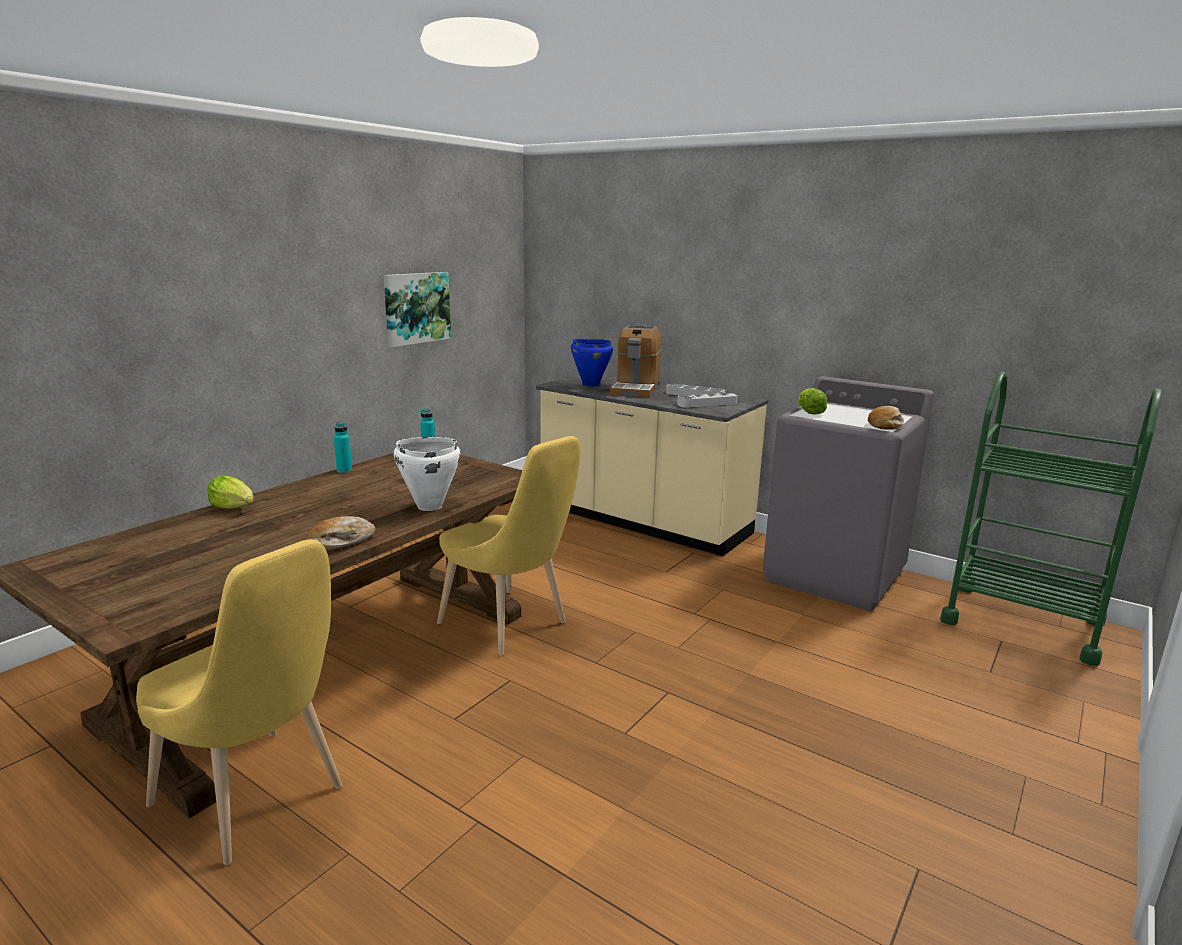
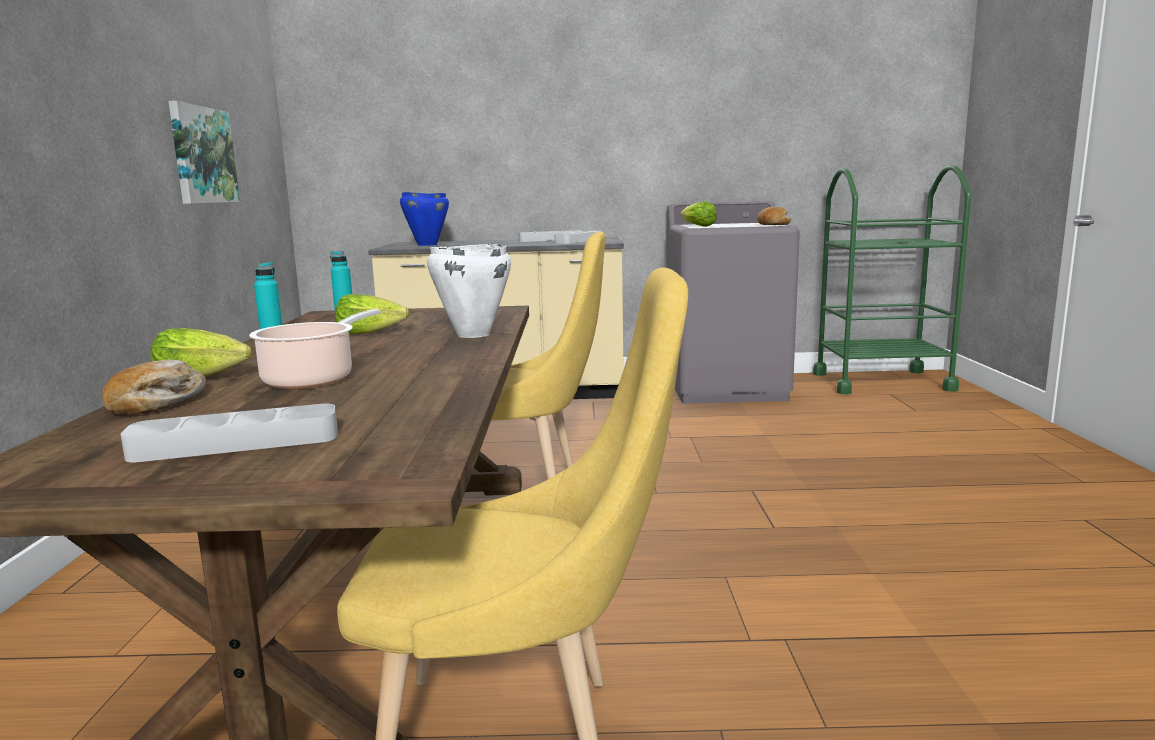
camera: 35 degrees left, 5 degrees down
bread [308,516,375,551] -> bread moved to [102,360,206,415]
coffee machine [610,325,662,398] -> none
none -> grey tray [120,404,337,462]
none -> cooking pot [249,309,381,389]
none -> lettuce [335,294,409,334]

